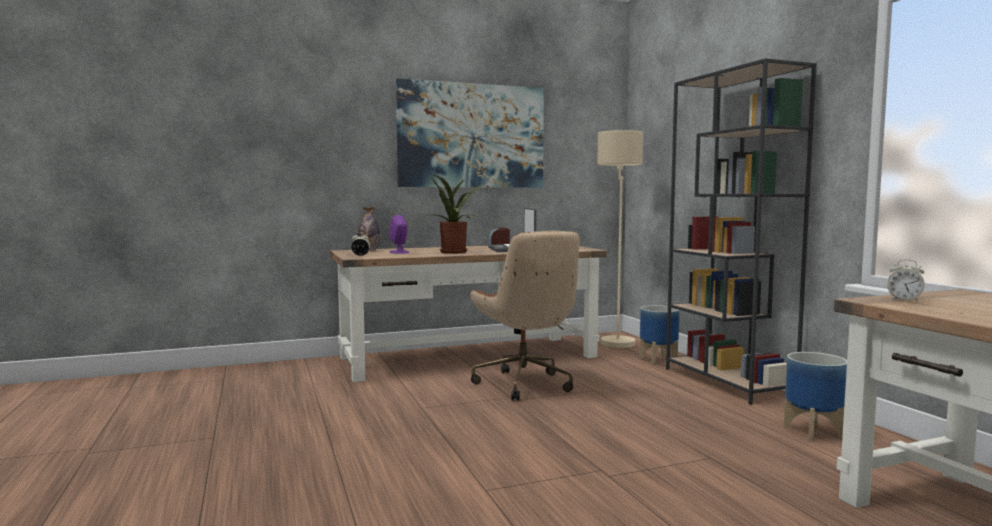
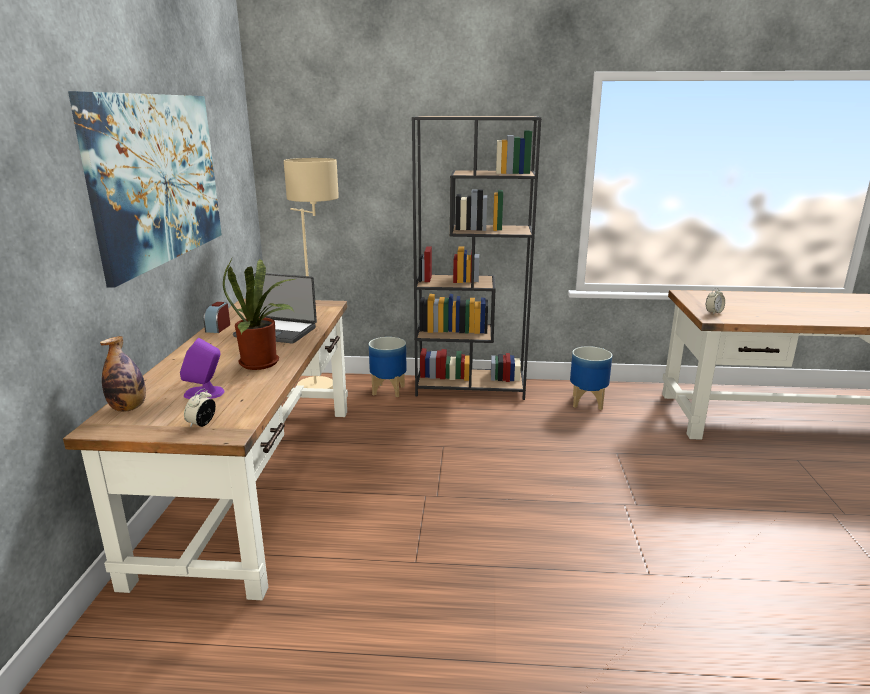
camera: 65 degrees left, 15 degrees up
brown office chair [471,231,580,401] -> none

